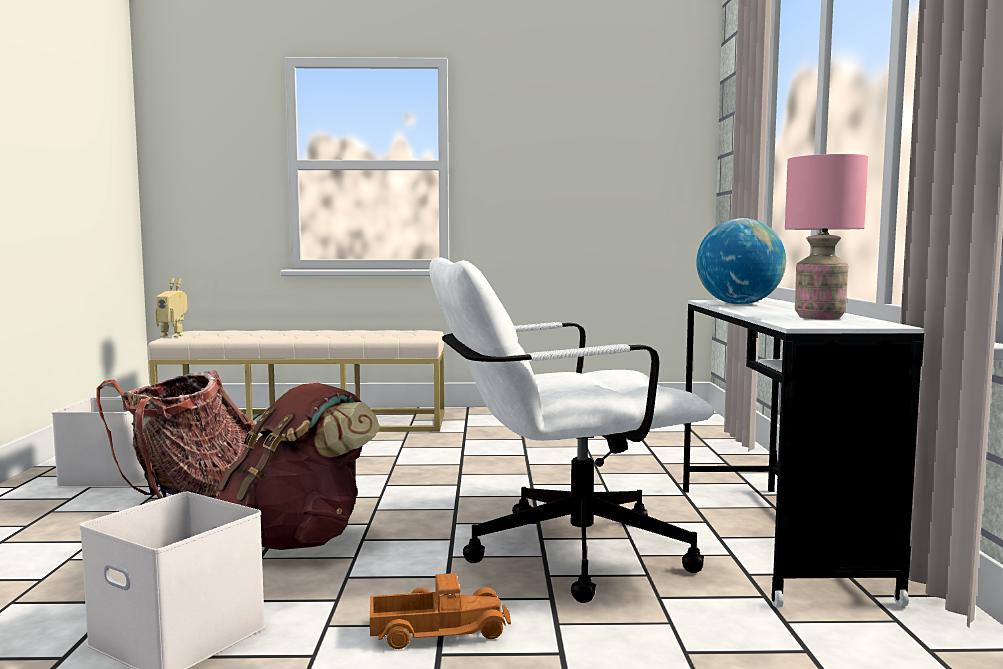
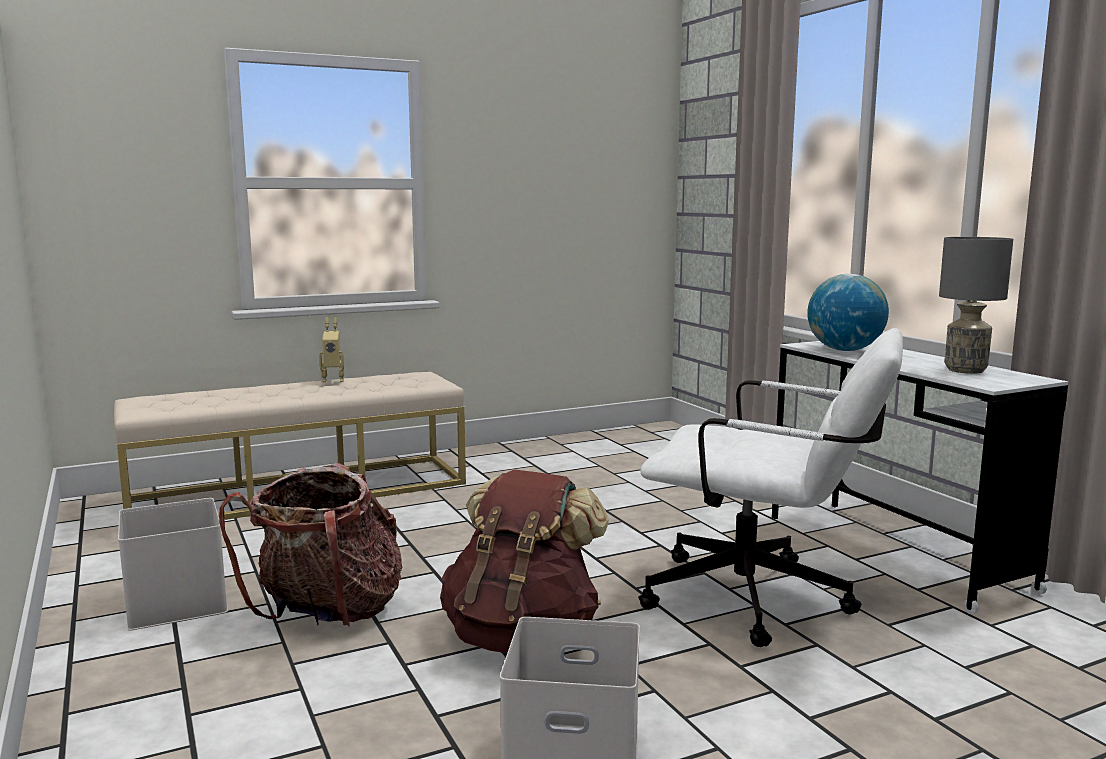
camera: 25 degrees left, 5 degrees up
toy robot [155,278,187,337] -> toy robot moved to [319,317,344,383]
toy truck [370,573,511,649] -> none
white office chair [429,257,714,603] -> white office chair turned 120 degrees counterclockwise [638,328,903,647]
pink table lamp [785,154,868,319] -> grey table lamp [939,237,1013,374]

